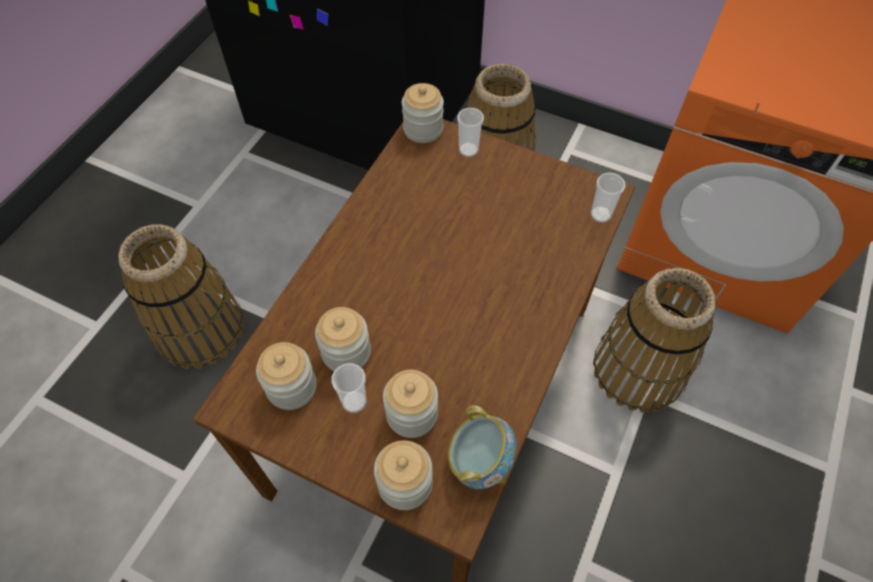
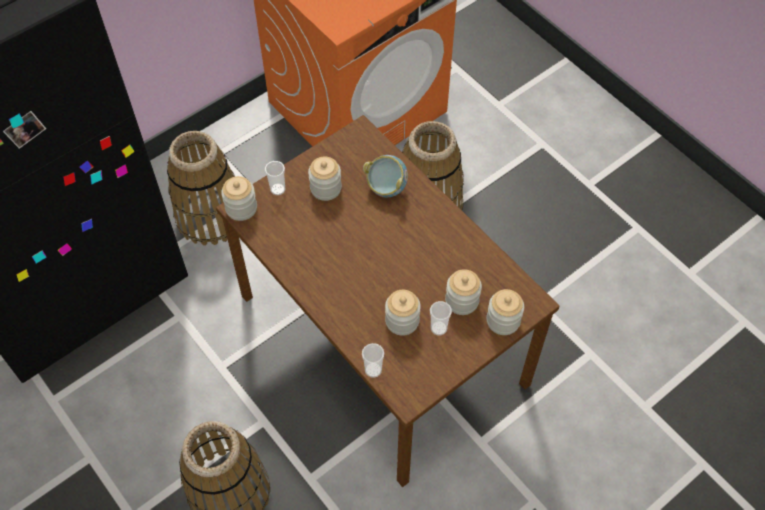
camera: 65 degrees left, 0 degrees up
jar [256,342,317,410] -> jar moved to [308,157,342,201]
bowl [448,405,517,489] -> bowl moved to [363,155,408,197]
cup [591,173,626,223] -> cup moved to [362,343,384,378]

